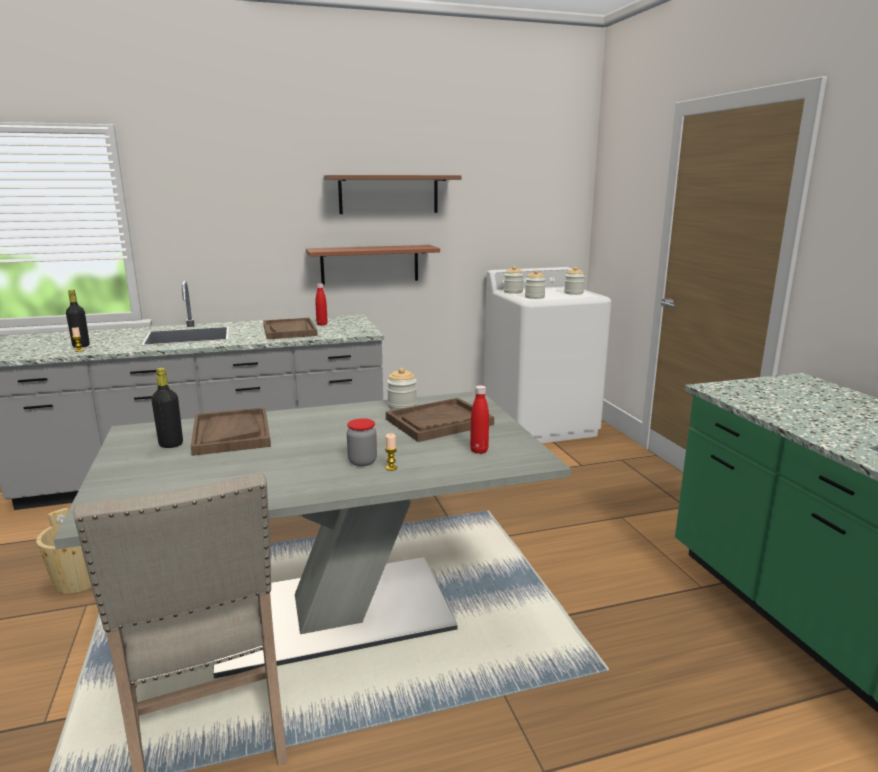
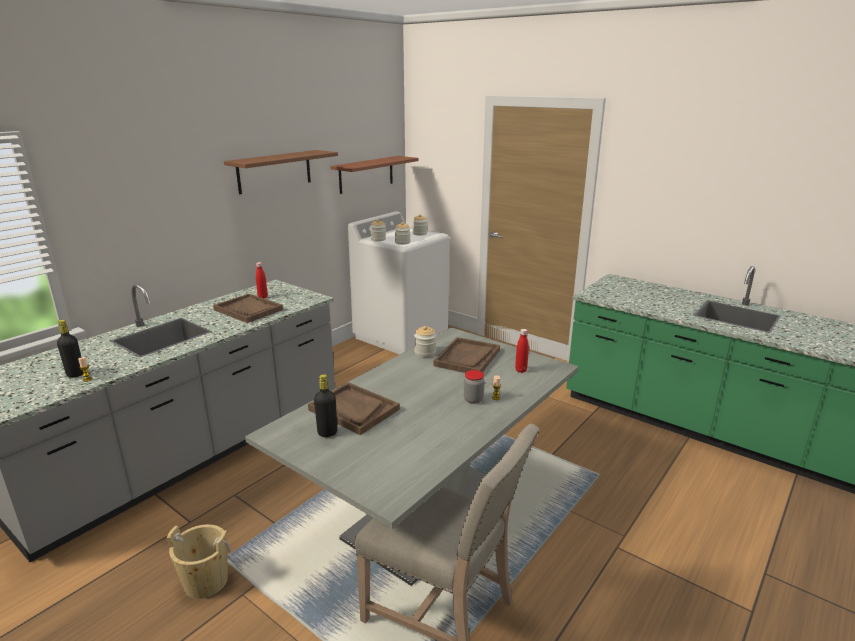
camera: 35 degrees left, 5 degrees up
brown shelf [306,245,440,285] -> brown shelf moved to [330,156,418,194]

